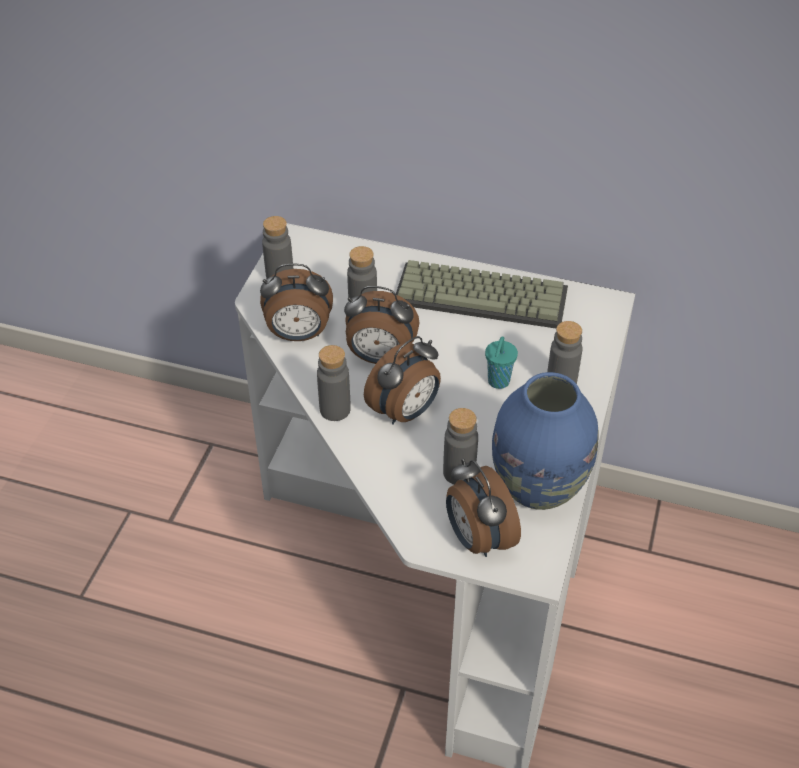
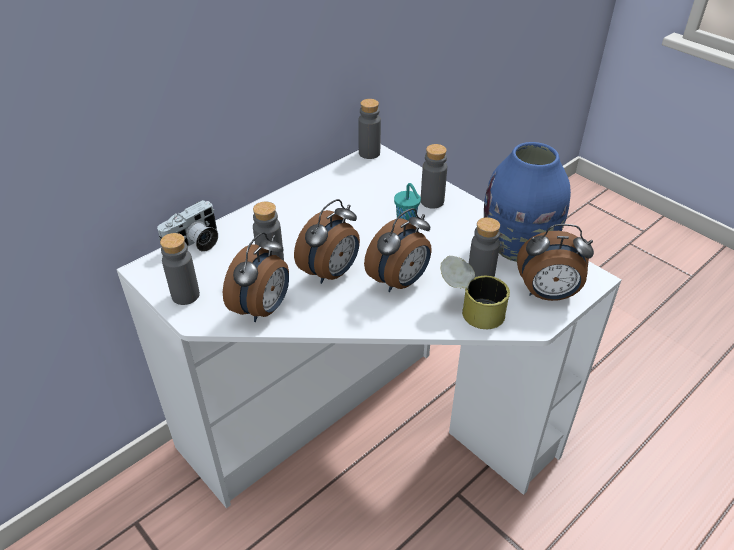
camera: 60 degrees left, 5 degrees down
grey bottle [317,345,351,421] -> grey bottle moved to [358,99,381,159]
alarm clock [364,336,441,425] -> alarm clock turned 60 degrees clockwise [364,208,431,292]
keyboard [396,260,568,328] -> none
none -> camera [157,200,218,252]
none -> can [440,256,510,329]

